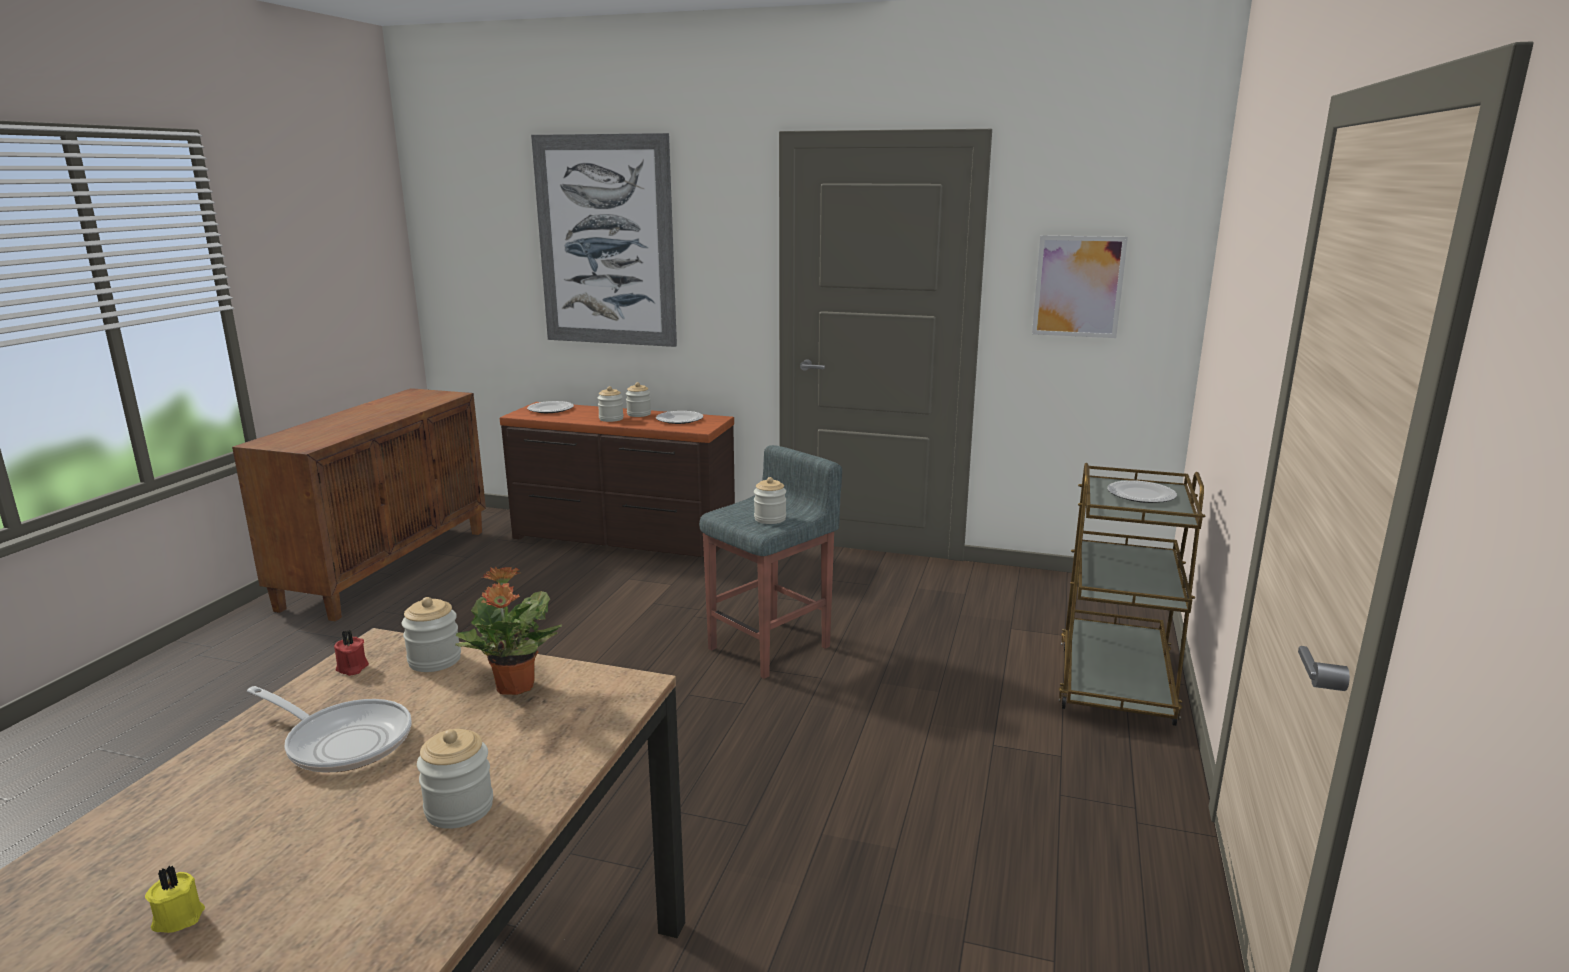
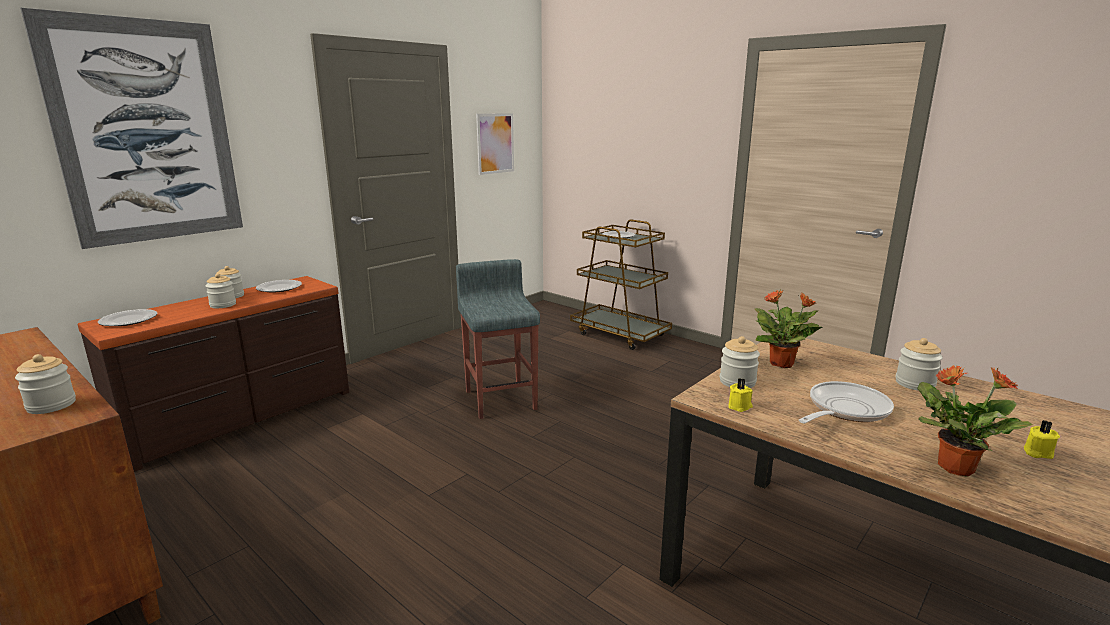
camera: 65 degrees left, 0 degrees up
red candle [334,630,369,676] -> yellow candle [729,378,753,412]
jar [754,477,786,524] -> jar moved to [15,354,76,414]
none -> potted plant [917,365,1033,476]

